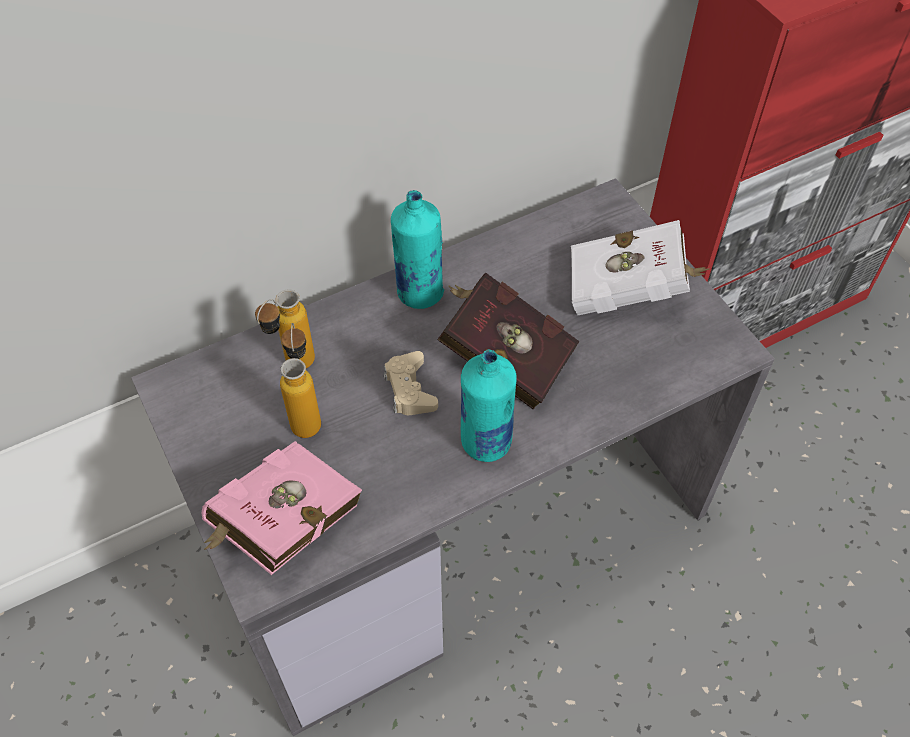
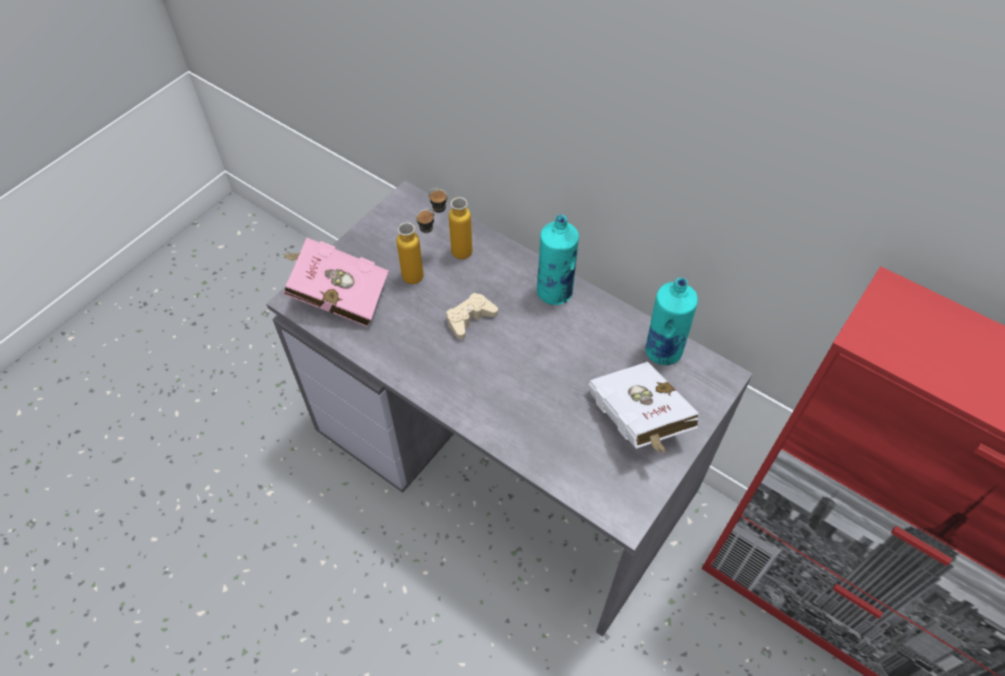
camera: 65 degrees right, 0 degrees up
red book [437,272,580,409] -> none
turquoise bottle [461,349,517,462] -> turquoise bottle moved to [645,277,698,365]

